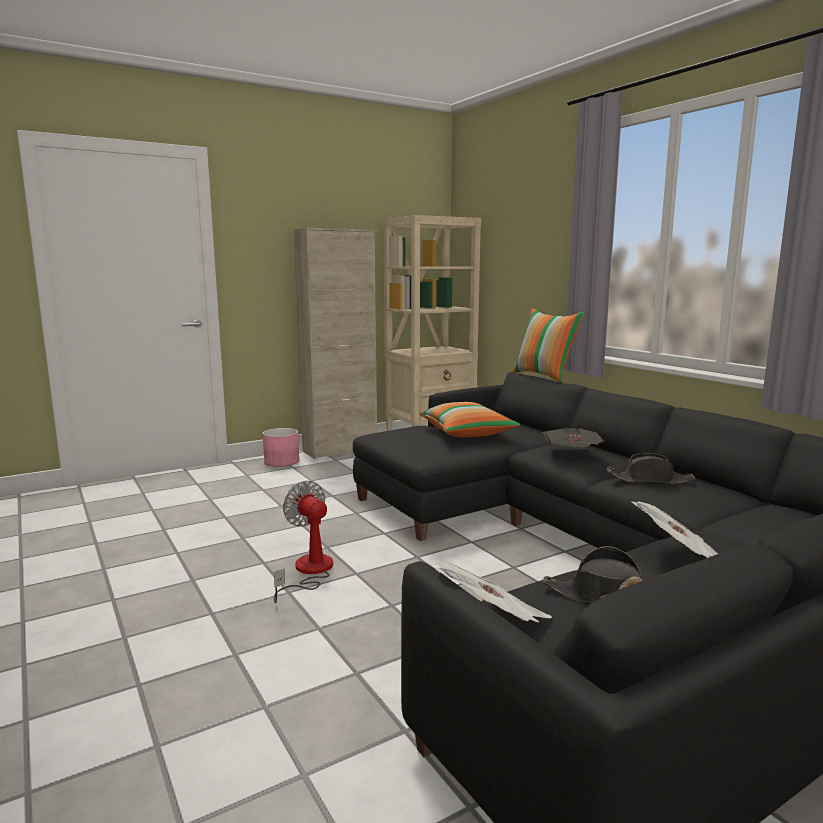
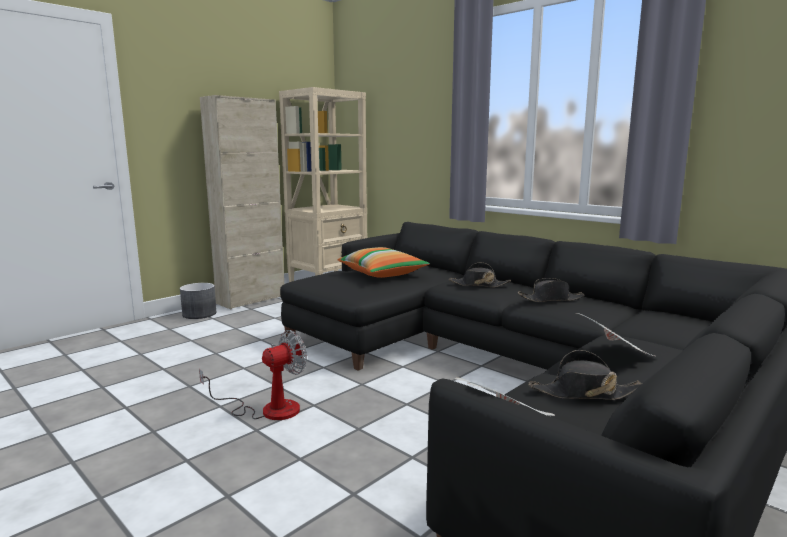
camera: 15 degrees left, 0 degrees up
pink planter [263,428,299,467] -> grey planter [180,283,217,319]
fan [274,481,333,603] -> fan turned 105 degrees clockwise [199,330,307,420]
pillow [512,308,584,382] -> none
newspaper [542,428,604,447] -> black hat [449,262,511,287]

